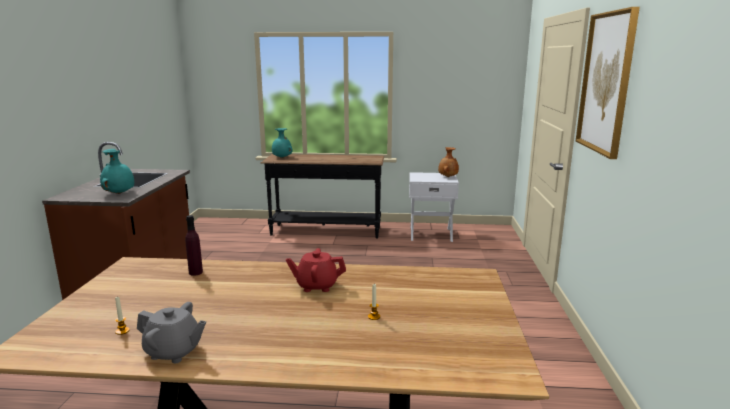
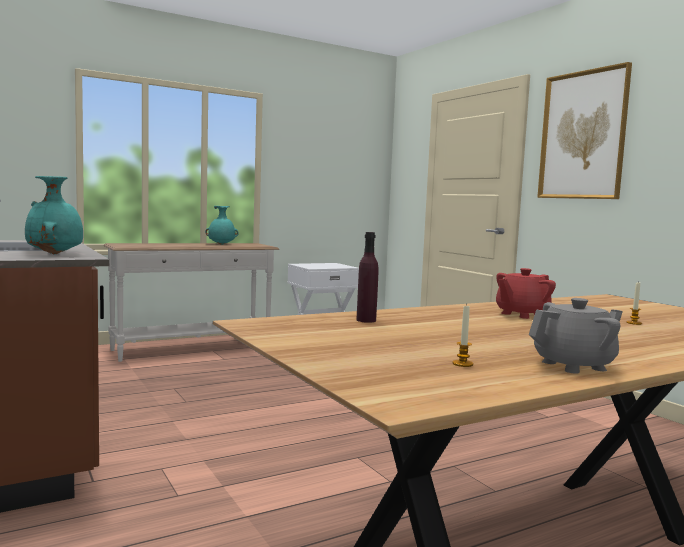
camera: 35 degrees left, 10 degrees down
black console table [261,154,384,239] -> white console table [104,243,279,362]
turquoise vase [272,128,293,158] -> turquoise vase moved to [205,206,239,245]
brown vase [438,147,459,177] -> none

